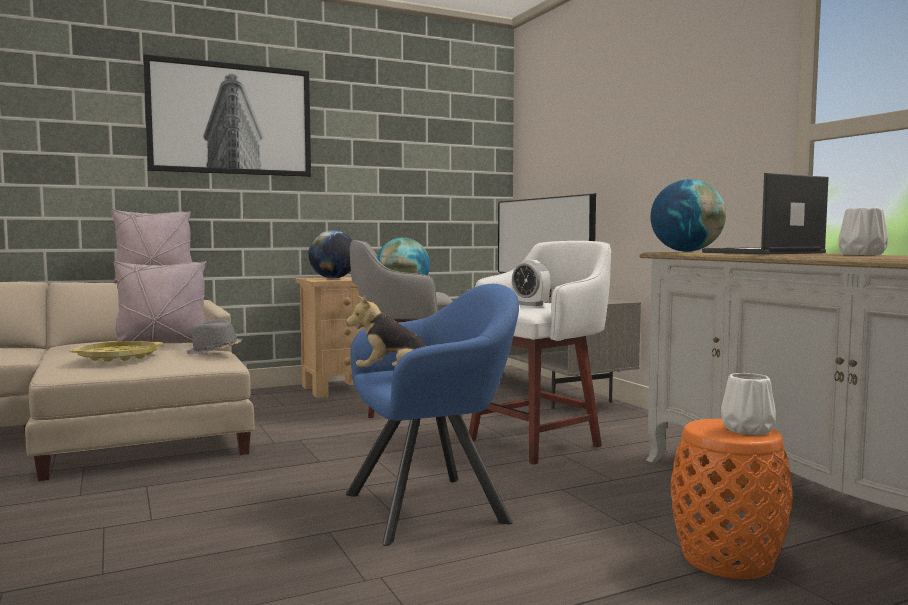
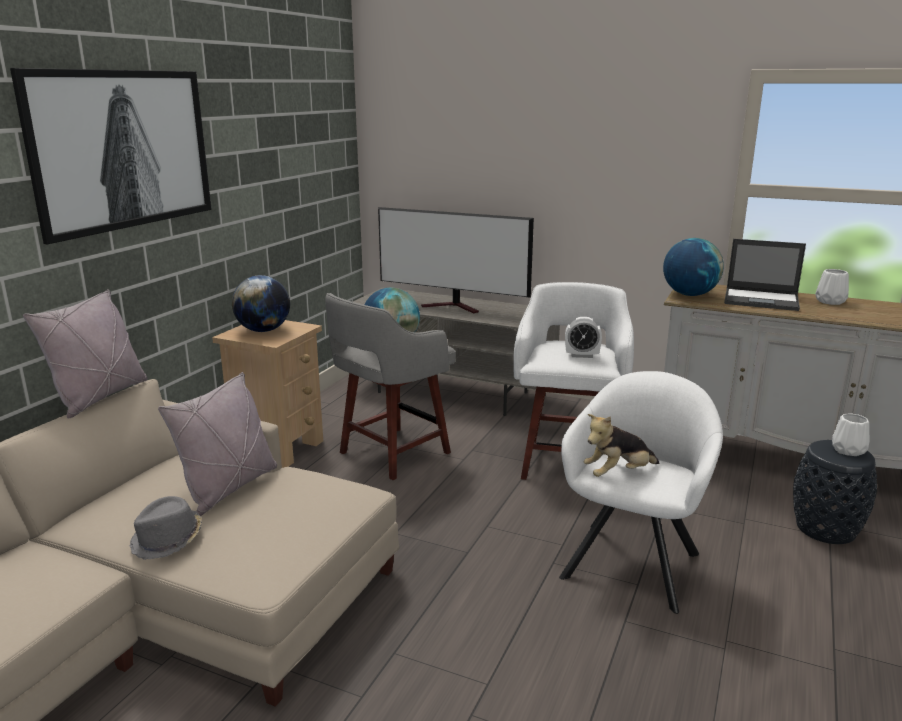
camera: 40 degrees left, 15 degrees up
yellow tray [70,341,163,362] -> none
grey hat [187,319,242,354] -> grey hat moved to [129,496,202,560]
blue armchair [346,284,519,546] -> white armchair [559,371,723,614]
orange stool [671,419,793,579] -> black stool [793,440,877,544]
laptop [702,173,829,254] -> laptop turned 90 degrees counterclockwise [724,239,806,311]

